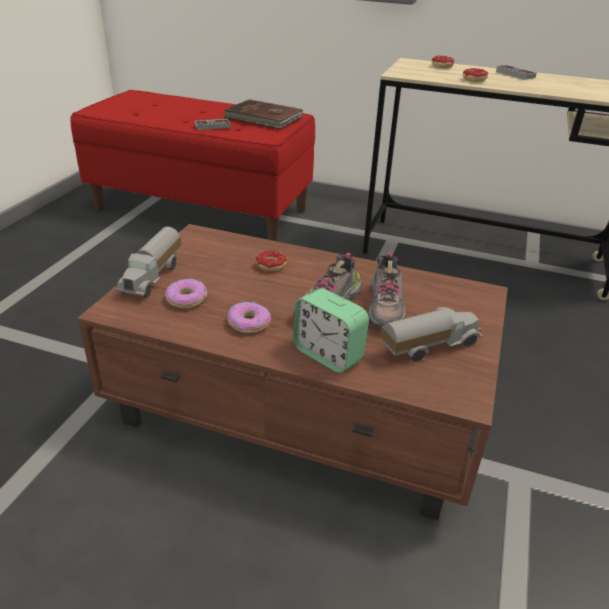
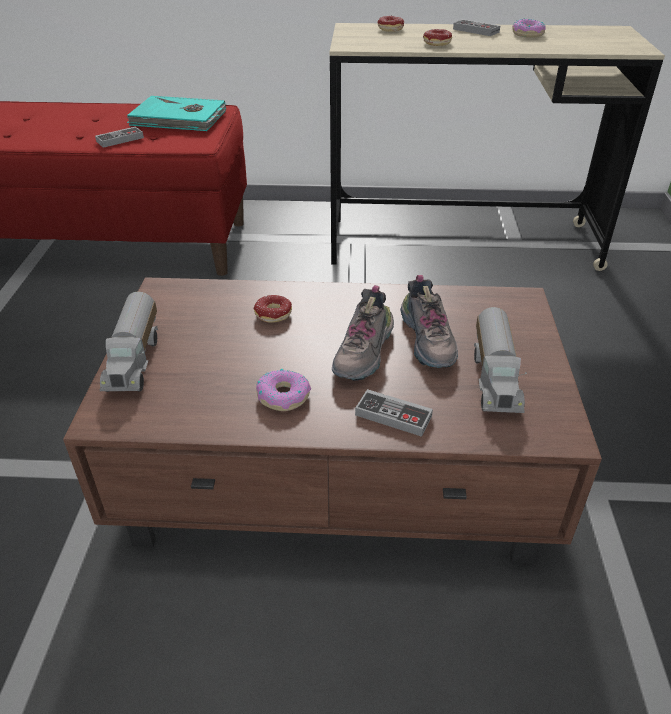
camera: 15 degrees left, 5 degrees up
donut [165,278,207,308] -> donut moved to [512,19,546,38]
brown book [223,99,303,129] -> turquoise book [127,96,226,131]
alarm clock [293,288,369,373] -> game controller [355,389,433,437]
toy truck [380,307,483,362] -> toy truck turned 135 degrees clockwise [474,307,527,413]

